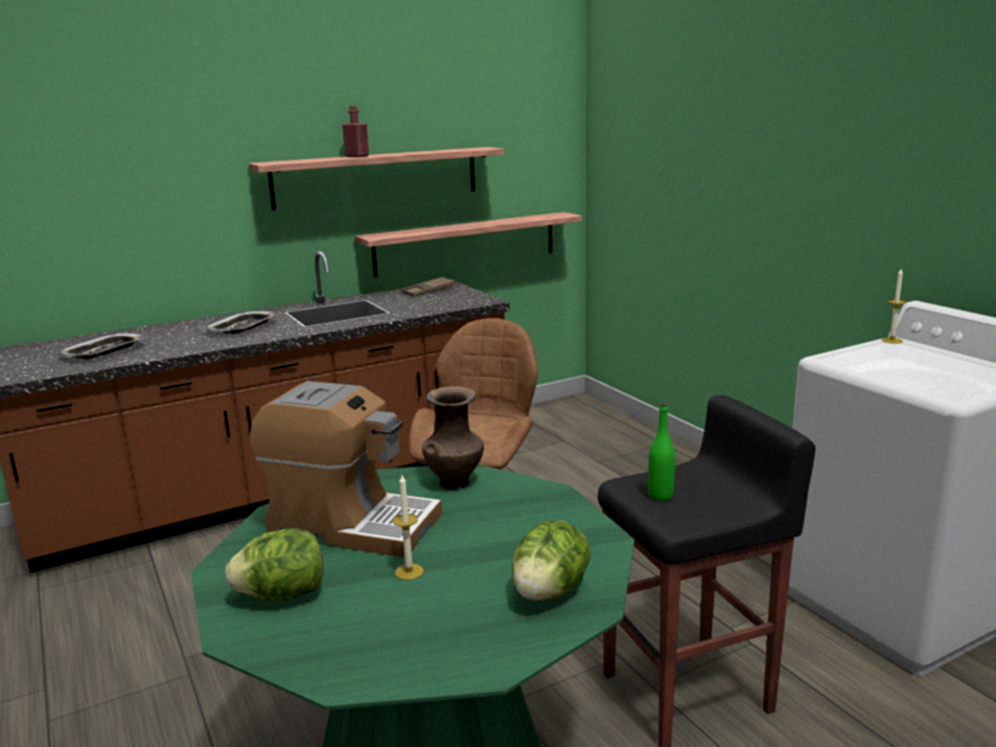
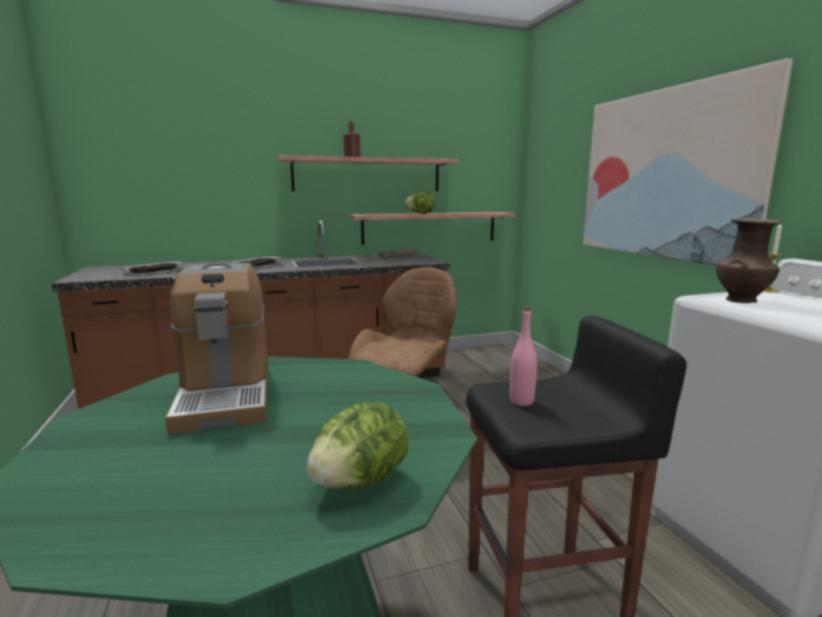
camera: 10 degrees right, 5 degrees down
lettuce [225,529,323,601] -> lettuce moved to [405,191,435,214]
coffee machine [250,381,442,558] -> coffee machine turned 45 degrees clockwise [165,263,268,434]
candle [393,475,424,580] -> none
brown vase [422,386,484,490] -> brown vase moved to [716,218,782,303]
green bottle [648,403,675,501] -> pink bottle [510,308,537,406]
none -> picture [583,58,793,266]

